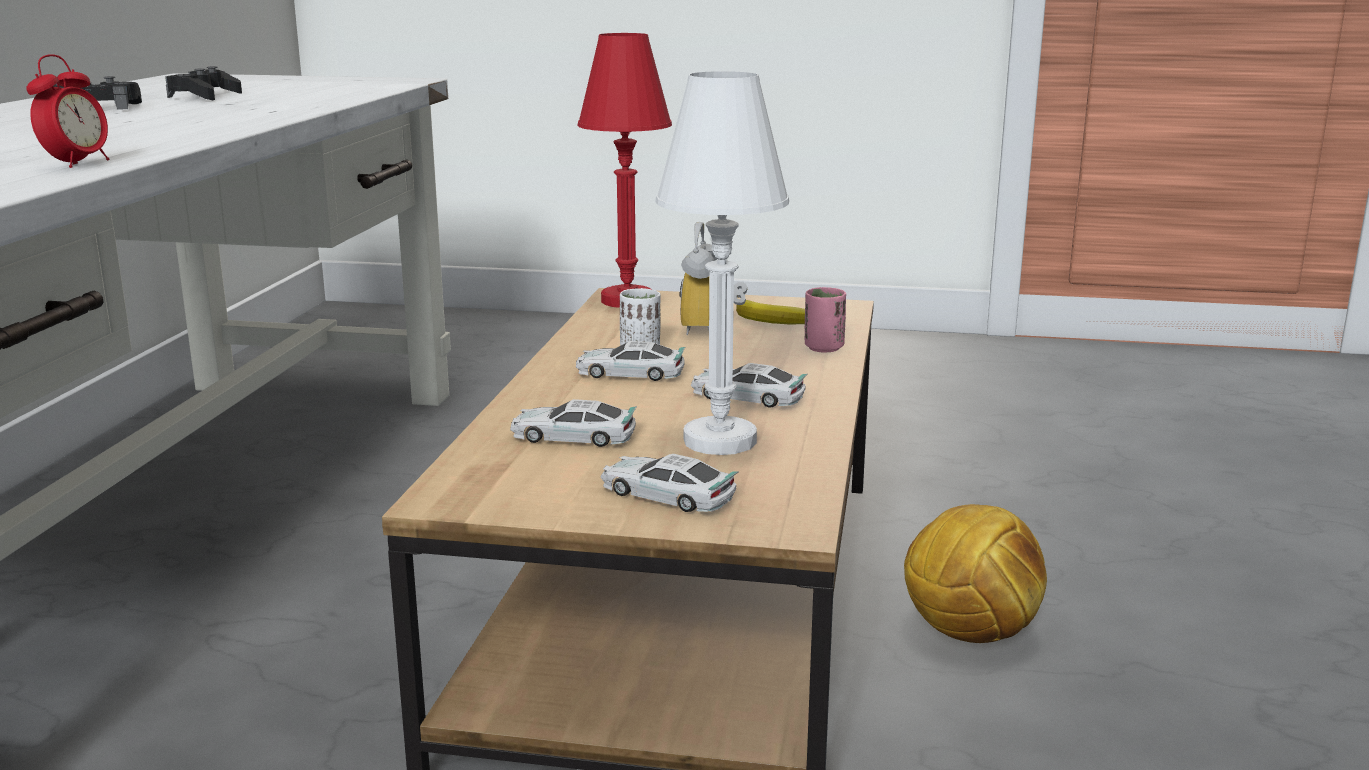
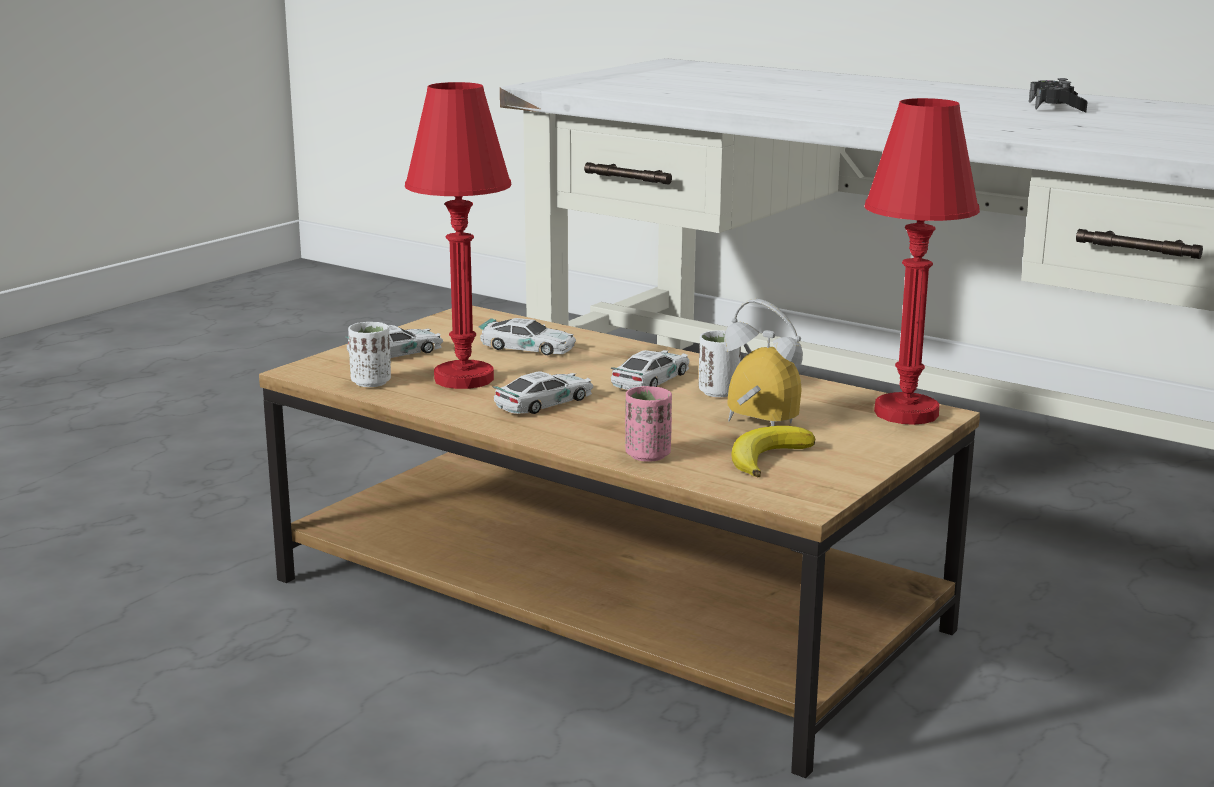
camera: 115 degrees right, 0 degrees up
alarm clock [27,55,110,168] -> none
black game controller [165,66,242,100] -> none
toy car [510,399,637,447] -> toy car turned 75 degrees clockwise [478,318,576,355]
white table lamp [655,71,789,455] -> red table lamp [405,82,512,389]
football [904,504,1047,643] -> none
none -> white cup [348,322,391,387]

